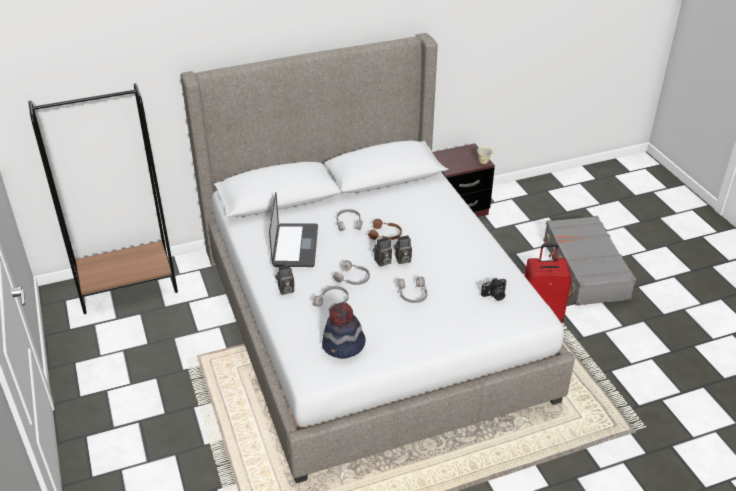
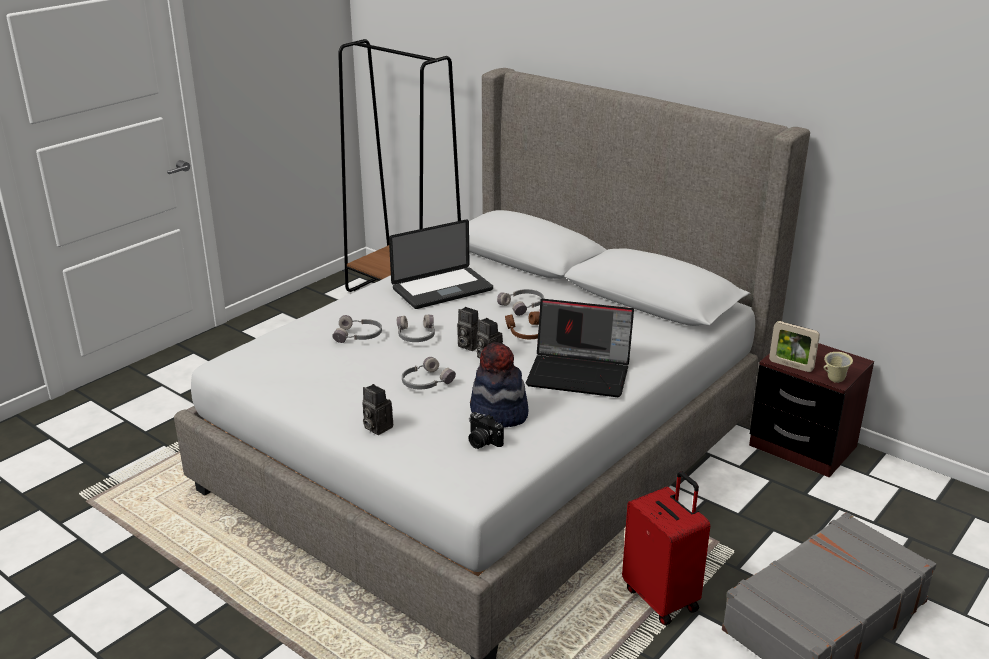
camera: 60 degrees right, 10 degrees down
camera [275,265,294,295] -> camera moved to [363,384,393,435]
hat [322,302,365,359] -> hat moved to [470,342,529,428]
none -> laptop [526,299,634,397]
none -> picture frame [769,321,820,372]

